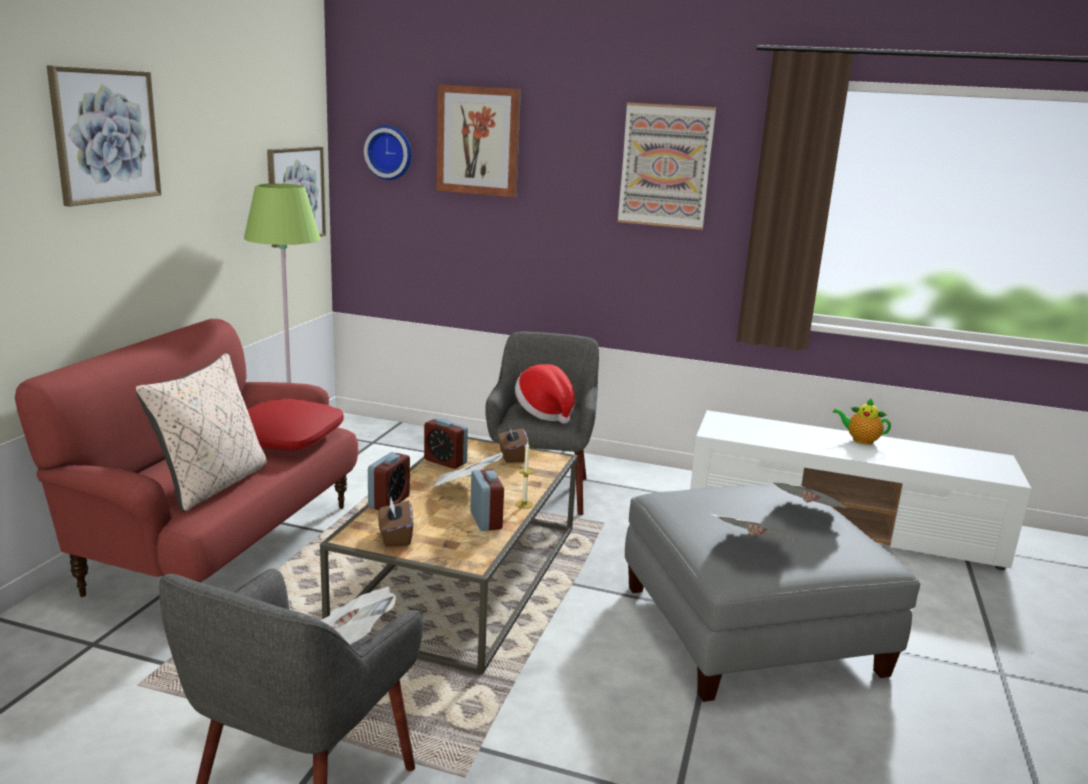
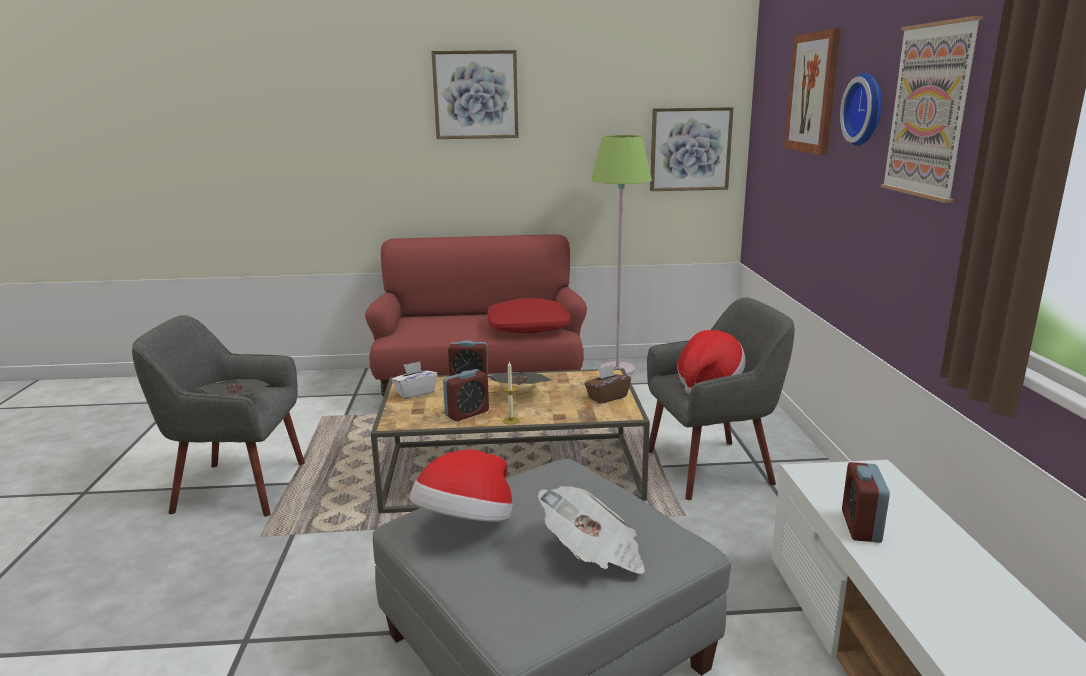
camera: 70 degrees right, 0 degrees up
beige pillow [135,354,267,512] -> none
wall clock [364,125,412,180] -> wall clock moved to [840,73,882,146]
brown tissue box [378,496,414,547] -> white tissue box [392,361,437,399]
alarm clock [424,418,468,469] -> alarm clock moved to [842,462,890,543]
newspaper [711,514,796,540] -> hat [410,450,513,522]
teapot [833,398,891,445] -> none

